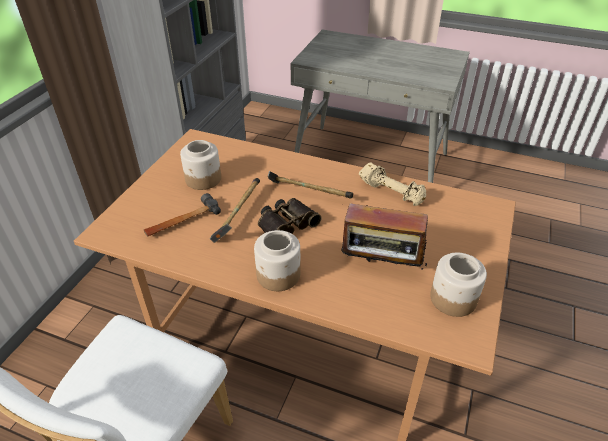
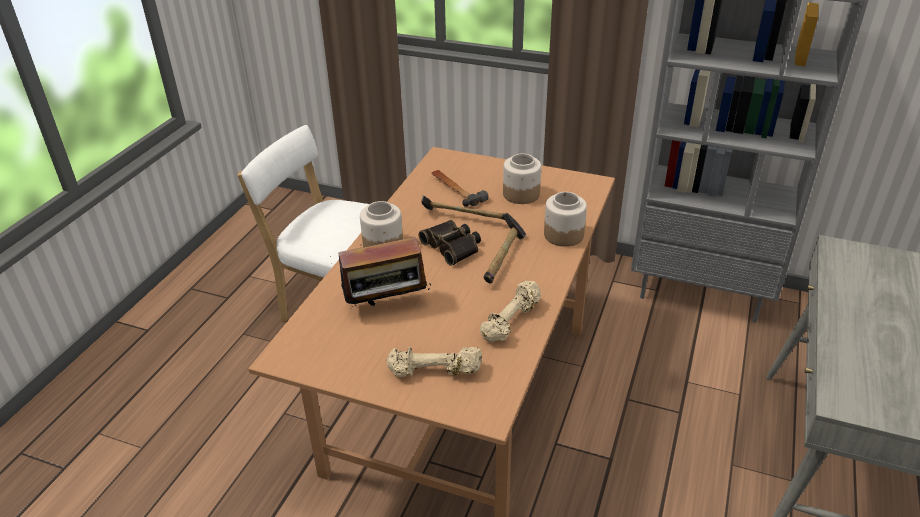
camera: 90 degrees right, 5 degrees down
radio [341,195,428,270] -> radio turned 120 degrees counterclockwise [338,237,431,307]
jar [430,253,487,317] -> jar moved to [544,192,587,247]
none -> beige dumbbell [387,347,482,377]

